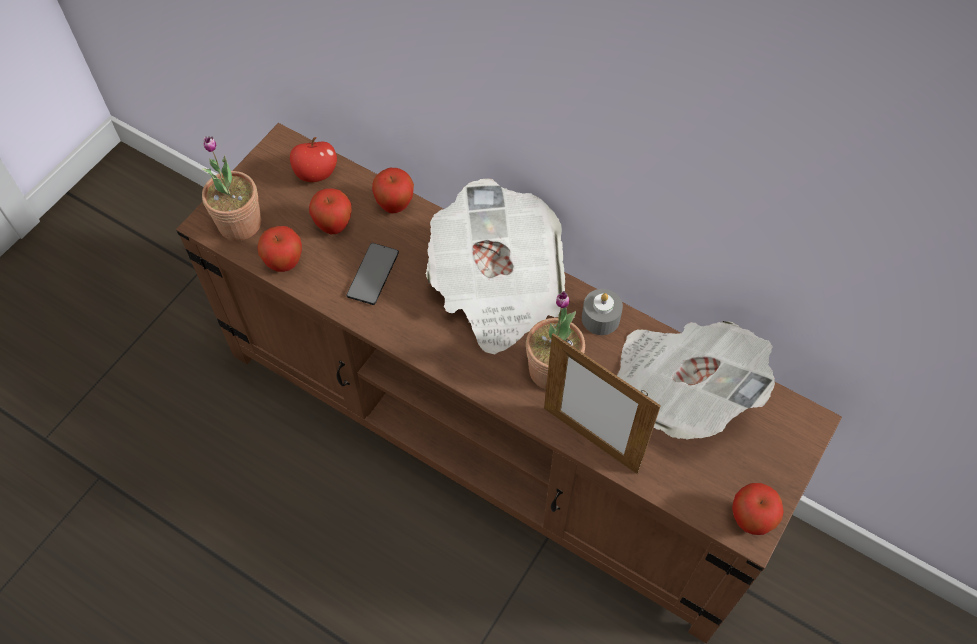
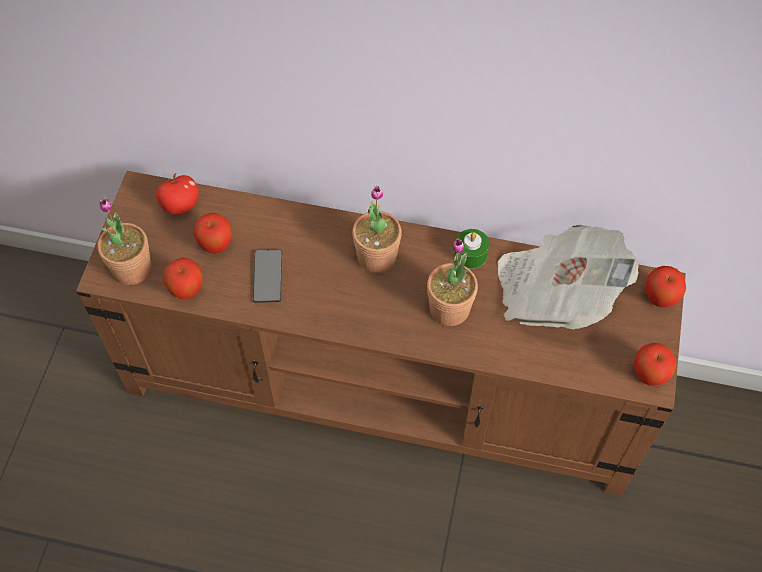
camera: 20 degrees left, 0 degrees up
apple [372,168,414,214] -> apple moved to [646,266,686,308]
newspaper [426,178,565,354] -> potted plant [352,185,402,273]
picture frame [544,333,661,474] -> none
grey candle [582,289,623,335] -> green candle [454,229,489,269]

